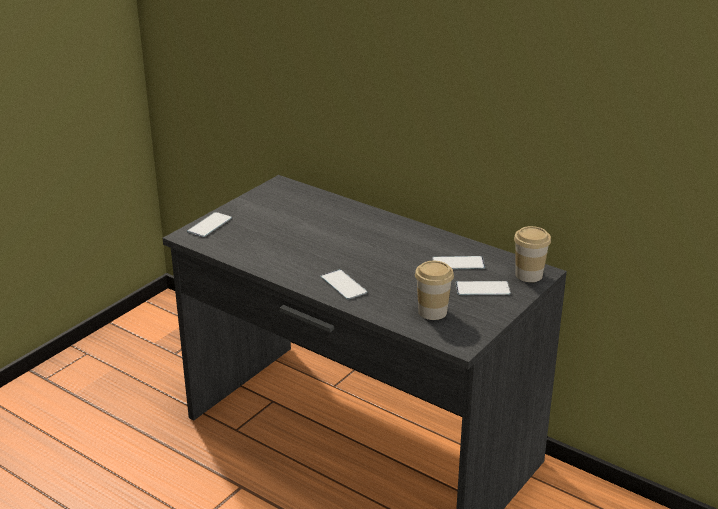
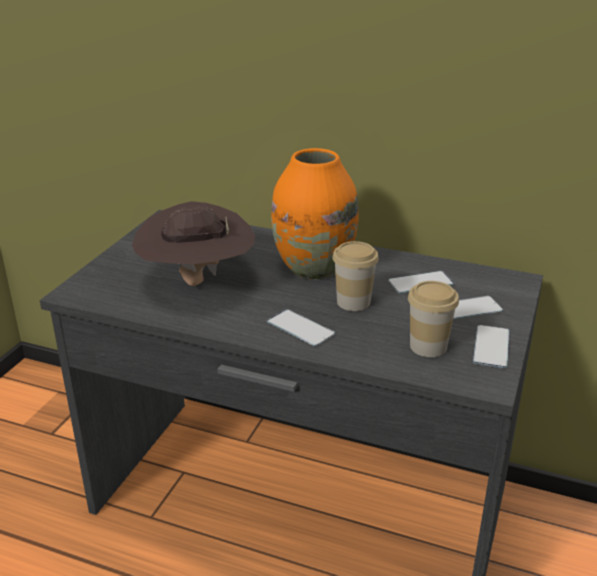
camera: 15 degrees left, 0 degrees up
phone [187,212,232,237] -> phone moved to [473,325,510,368]
cup [514,226,551,282] -> cup moved to [332,241,379,311]
none -> brown hat [132,201,255,286]
none -> orange vase [271,148,359,279]

